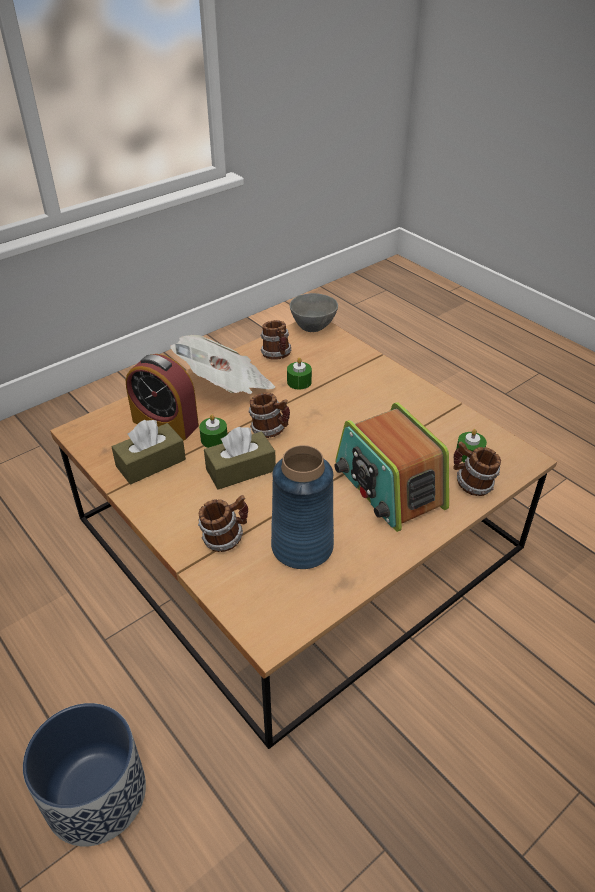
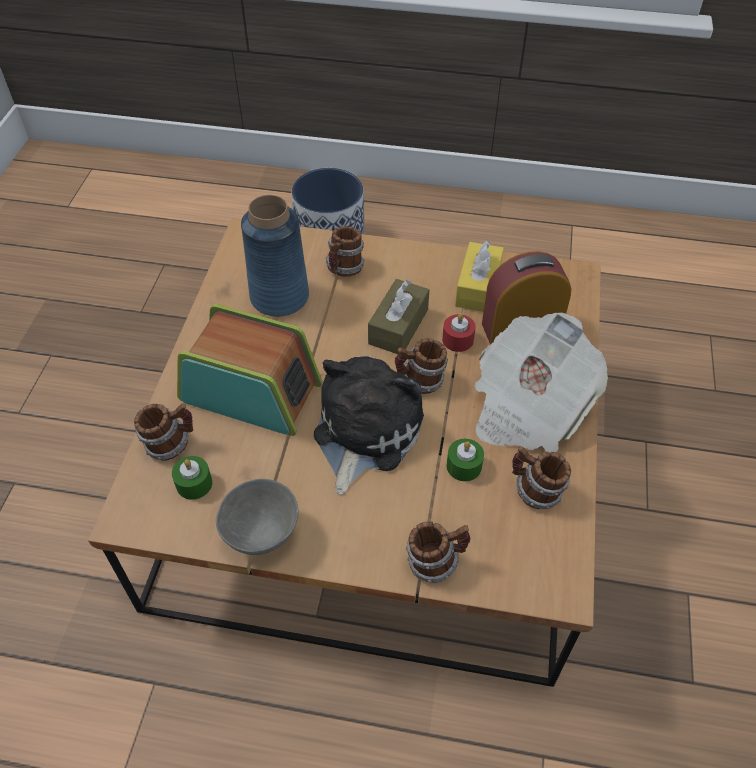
camera: 140 degrees right, 10 degrees up
brown tissue box [112,420,186,485] -> yellow tissue box [455,240,504,312]
green candle [199,414,228,448] -> red candle [442,313,476,352]
grey bowl [290,293,338,332] -> grey bowl moved to [216,479,299,555]
none -> plush toy [314,356,424,495]
none -> mug [406,521,470,583]

